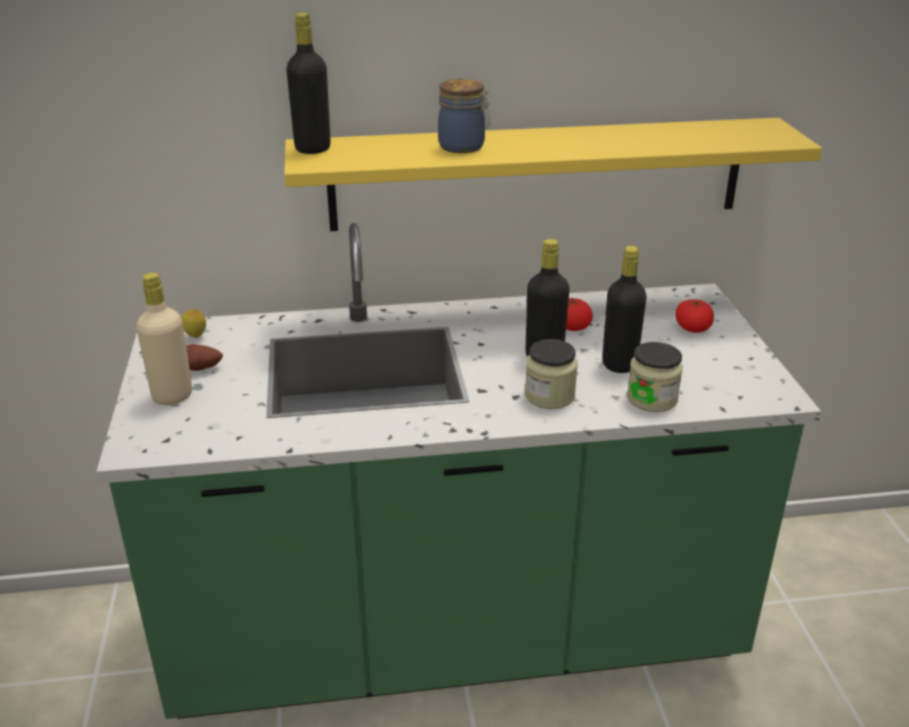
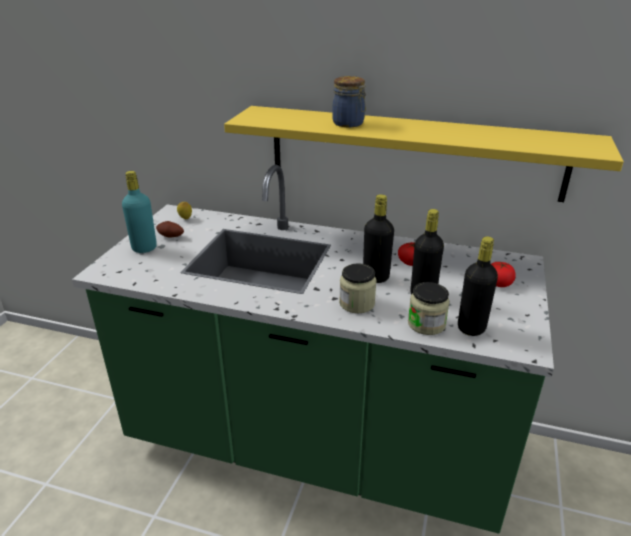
camera: 25 degrees right, 0 degrees up
beige bottle [136,273,192,405] -> turquoise bottle [122,171,157,253]
black bottle [286,13,331,154] -> black bottle moved to [458,236,498,336]

